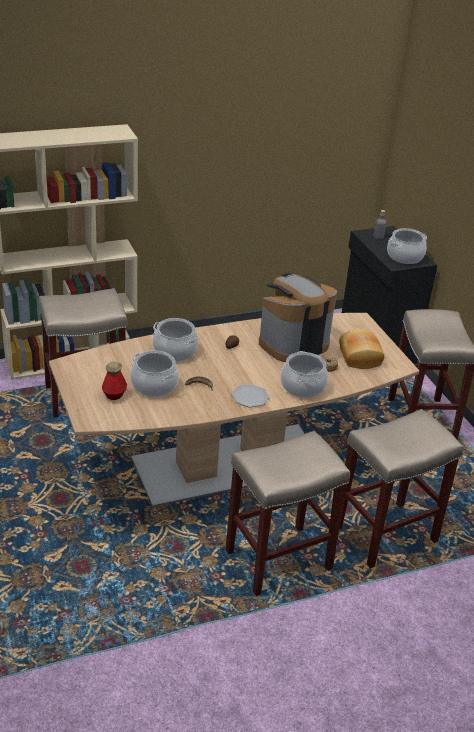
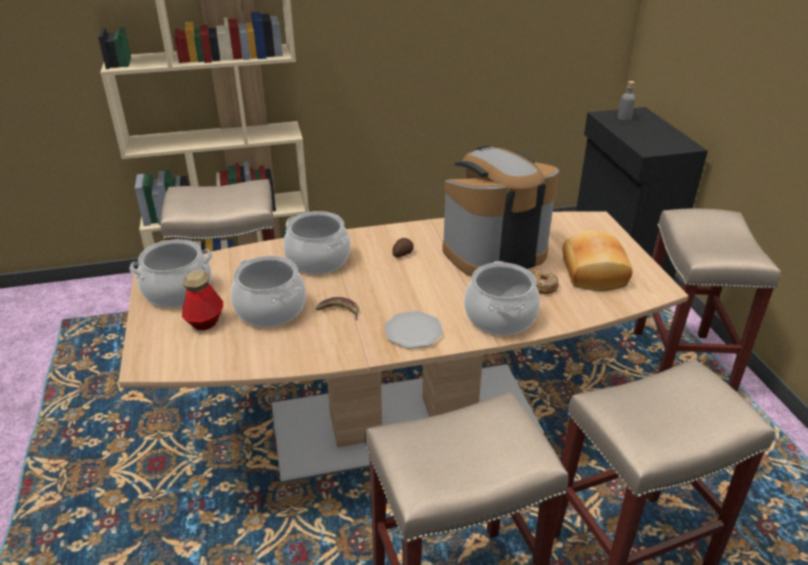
camera: 10 degrees right, 0 degrees up
cooking pot [387,228,427,264] -> cooking pot moved to [129,239,213,308]

